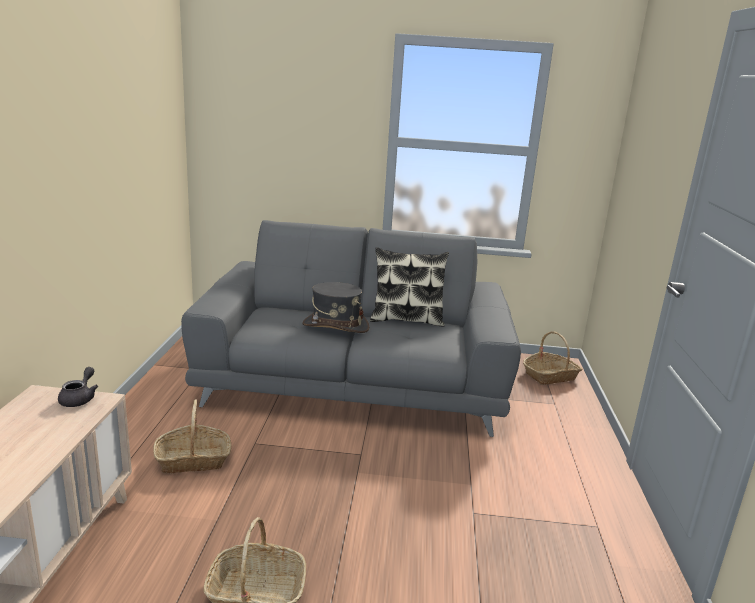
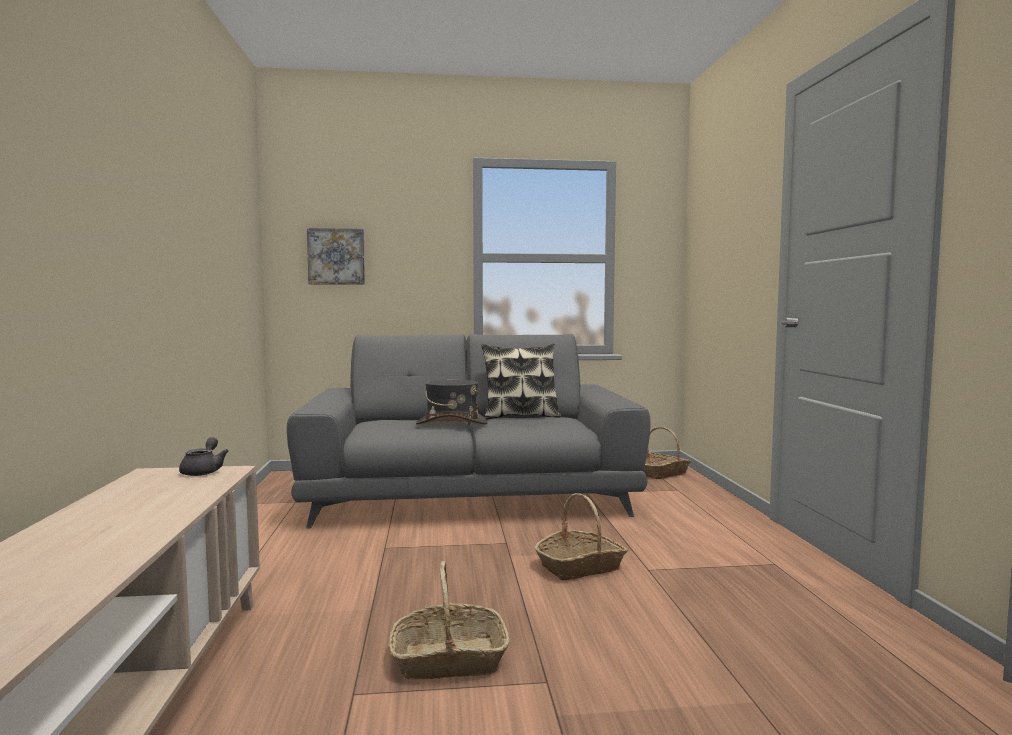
camera: 10 degrees left, 15 degrees down
basket [153,400,232,473] -> basket moved to [535,493,628,580]
none -> picture [307,228,365,285]

